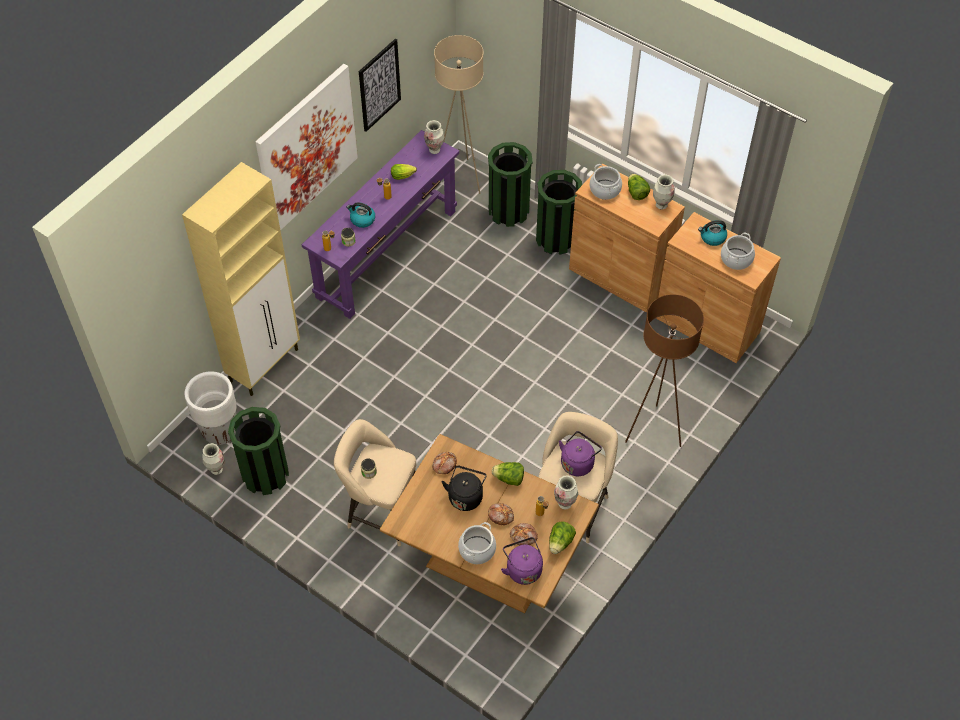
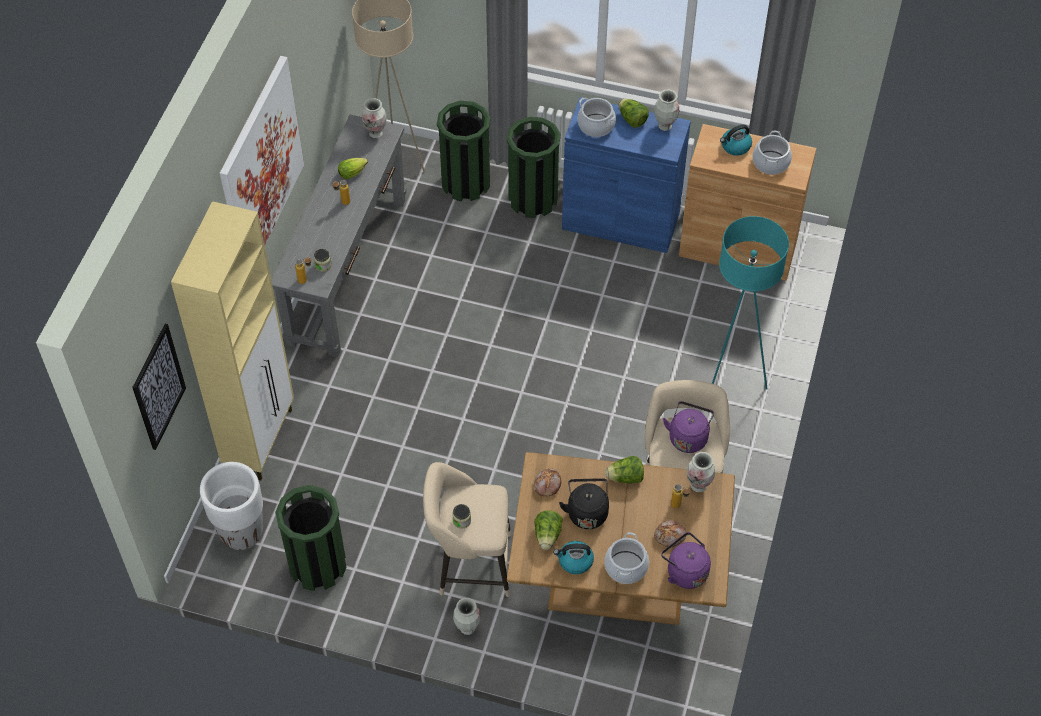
camera: 20 degrees left, 0 degrees up
vase [202,443,225,475] -> vase moved to [453,598,481,635]
purple console table [302,130,459,319] -> grey console table [271,115,407,358]
kettle [346,202,375,228] -> kettle moved to [553,541,594,574]
picture [359,38,401,132] -> picture moved to [132,324,186,450]
bread [488,503,514,525] -> none
lettuce [549,521,576,554] -> lettuce moved to [535,510,563,550]
brown cabinet [569,163,685,312] -> blue cabinet [562,97,691,253]
brown floor lamp [625,294,704,447] -> turquoise floor lamp [712,216,789,390]

